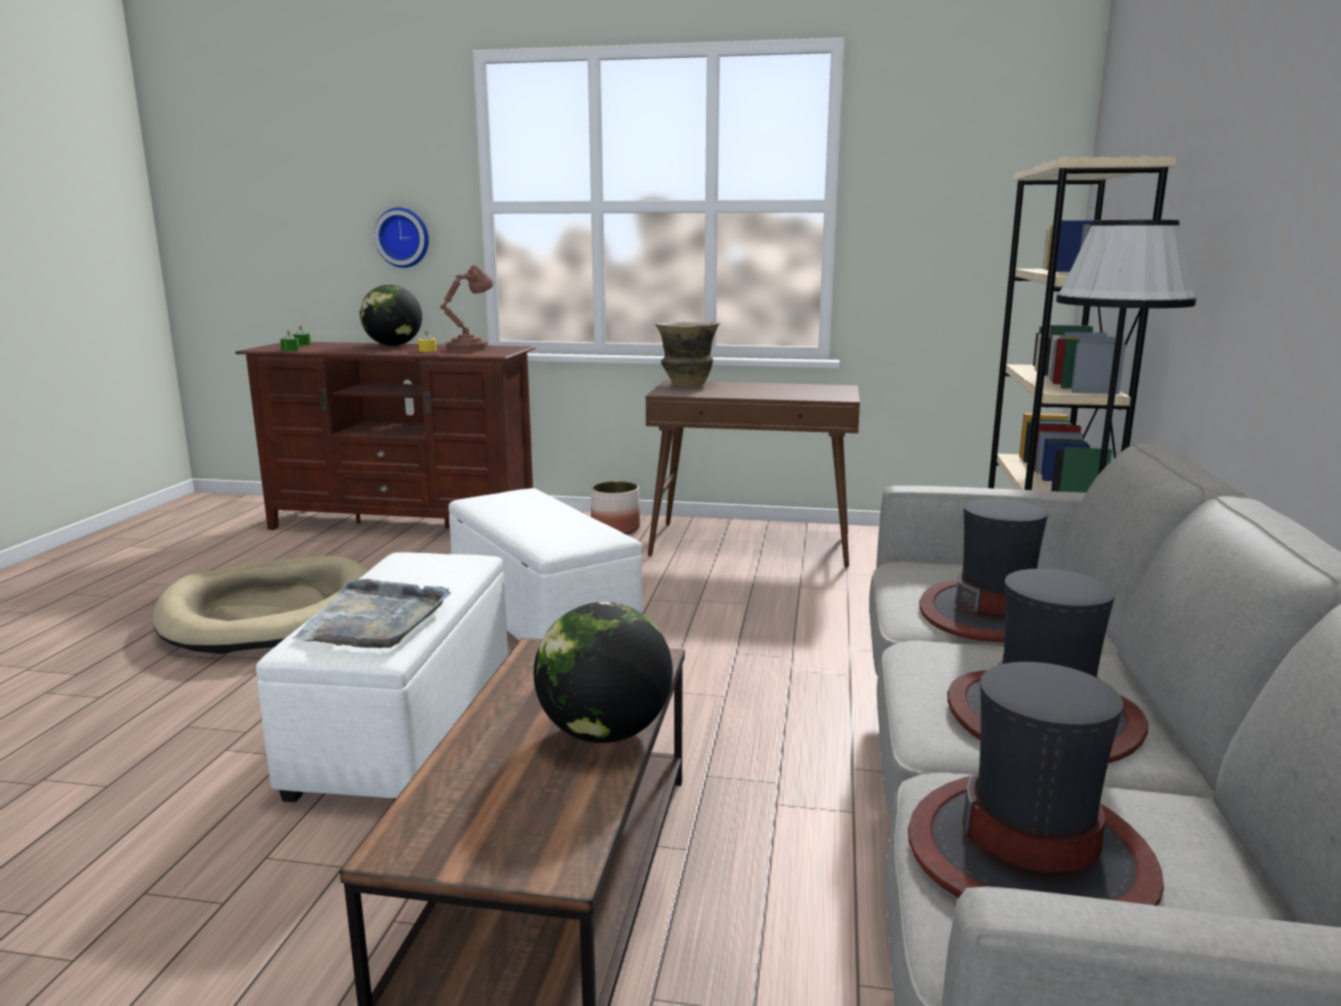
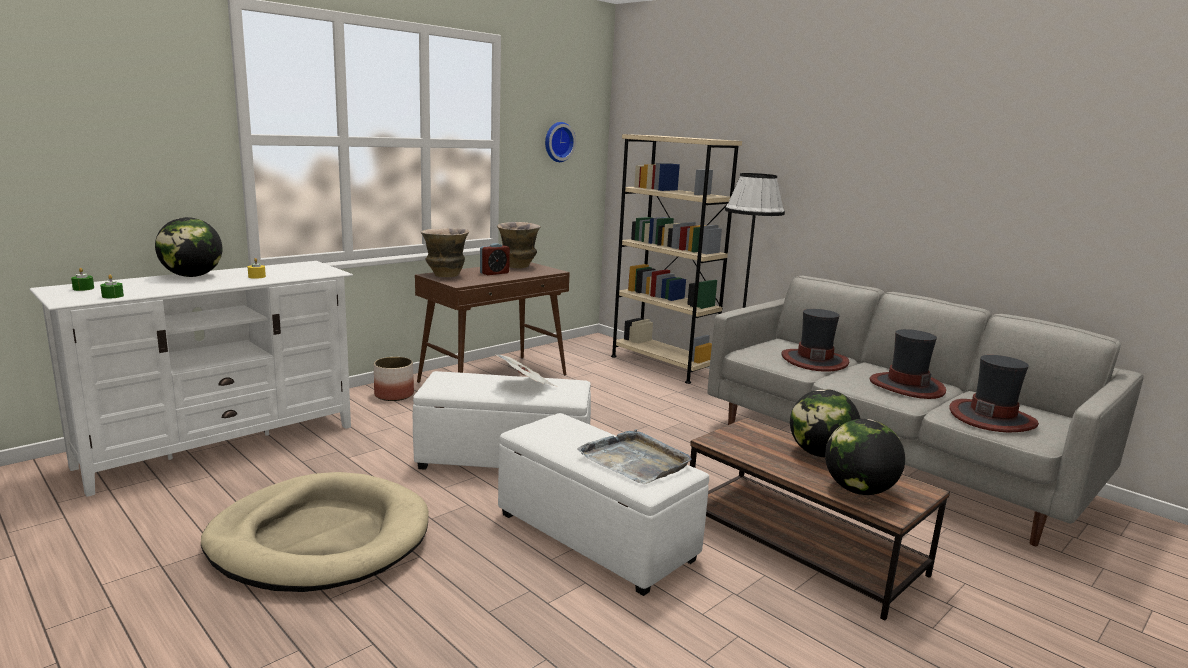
camera: 55 degrees left, 0 degrees up
brown tv stand [235,342,536,530] -> white tv stand [29,261,353,497]
wall clock [374,208,429,268] -> wall clock moved to [545,122,576,162]
brown table lamp [440,265,493,352] -> none
none -> alarm clock [480,243,510,275]
none -> newspaper [496,355,556,386]
none -> vase [497,222,541,268]
none -> globe [825,419,905,495]

